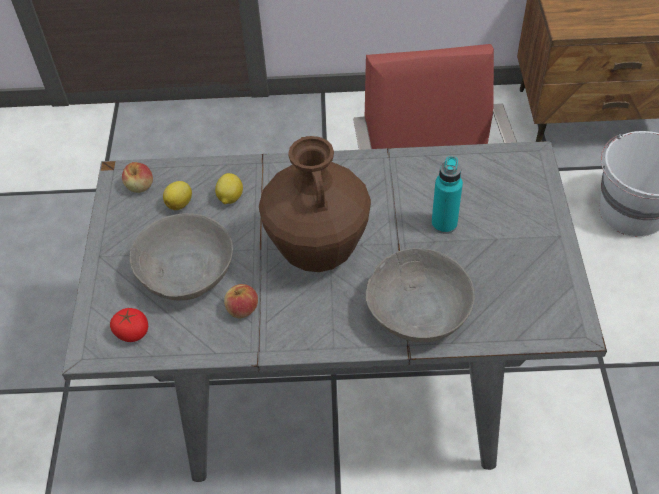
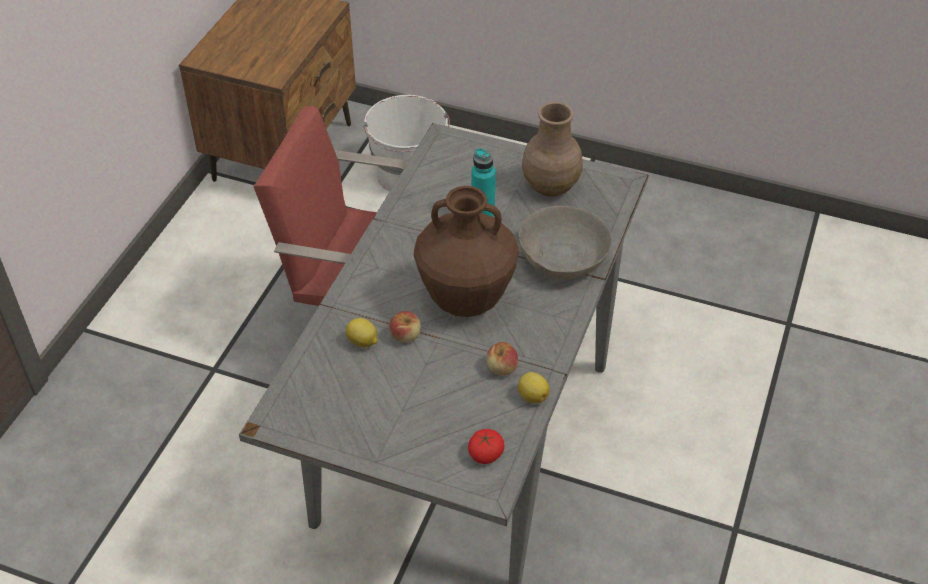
camera: 70 degrees left, 5 degrees down
apple [122,162,153,193] -> apple moved to [389,311,421,343]
grey bowl [129,213,233,301] -> none
lemon [163,181,192,210] -> lemon moved to [518,372,550,404]
none -> brown vase [522,102,583,196]

